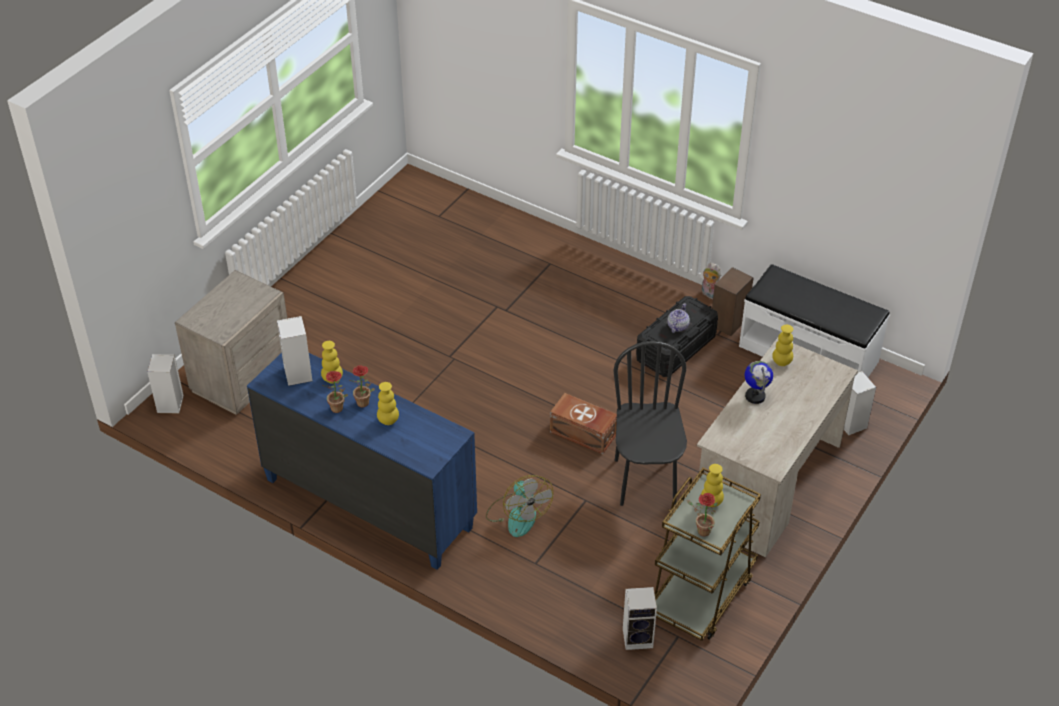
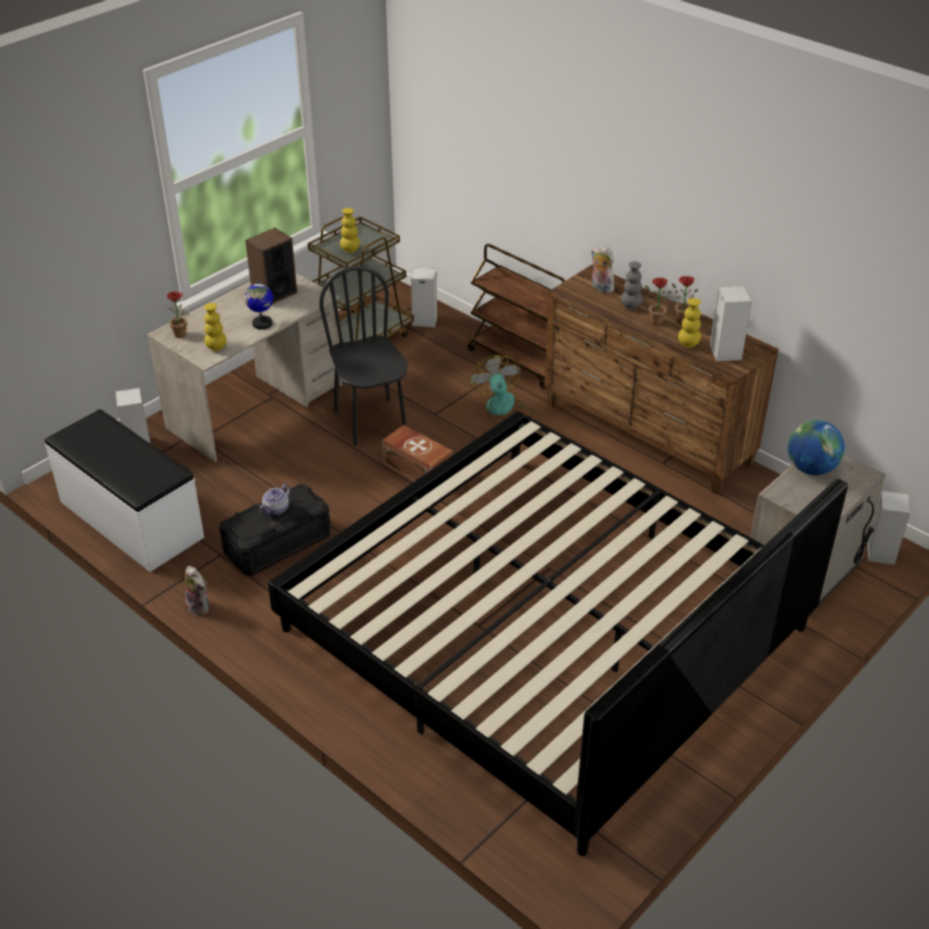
camera: 170 degrees left, 5 degrees down
blue dresser [247,353,477,570] -> brown dresser [544,265,779,495]
yellow vase [377,382,399,425] -> grey vase [621,261,643,310]
black chair [613,341,687,506] -> black chair turned 150 degrees clockwise [319,266,408,446]
potted plant [687,493,718,536] -> potted plant moved to [166,292,190,338]
speaker [712,267,754,336] -> speaker moved to [245,228,297,304]
none -> bed [268,411,848,856]
none -> brown cart [468,244,565,389]
none -> plush toy [591,245,614,293]
none -> globe [788,420,845,475]

